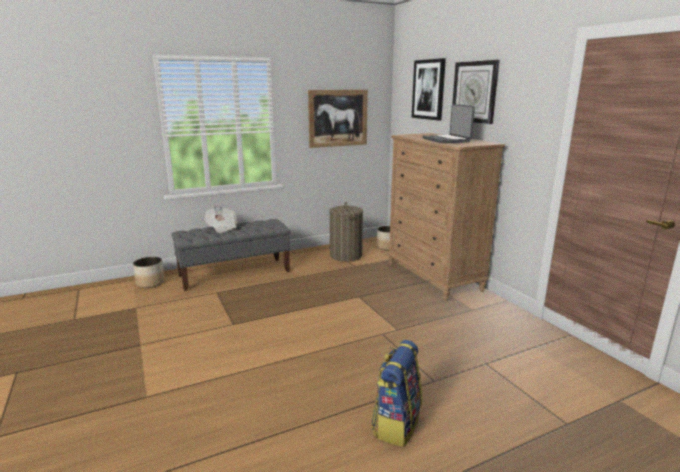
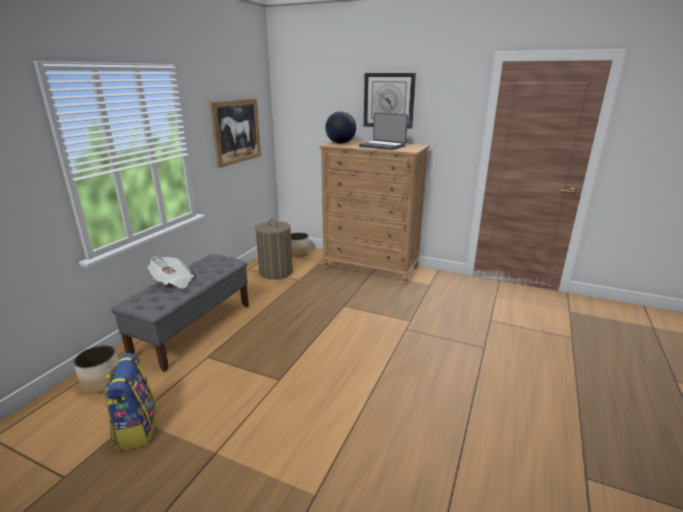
camera: 40 degrees left, 5 degrees up
backpack [371,340,422,447] -> backpack moved to [104,353,156,451]
picture [412,58,446,121] -> none
none -> globe [325,111,356,144]

